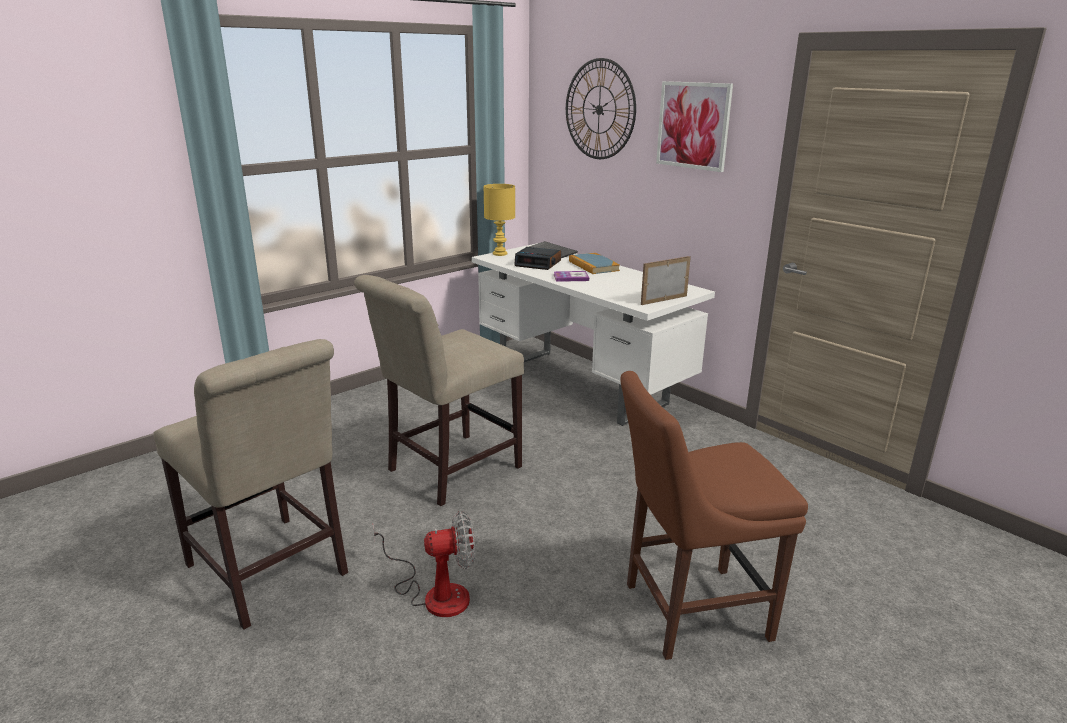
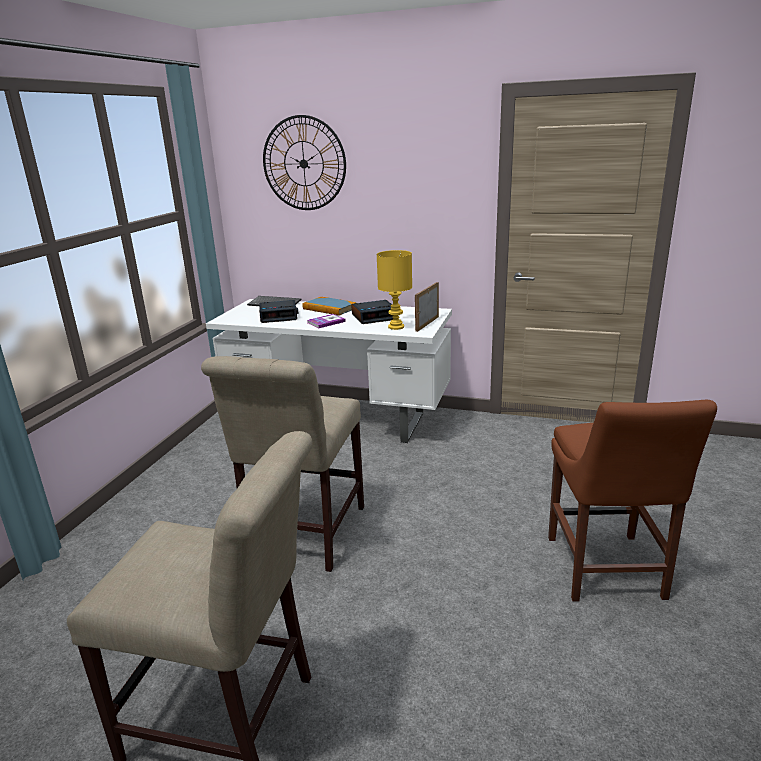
camera: 30 degrees left, 0 degrees up
fan [373,511,475,617] -> none
yellow table lamp [483,184,515,256] -> yellow table lamp moved to [377,250,412,330]
brown chair [620,371,808,660] -> brown chair turned 45 degrees counterclockwise [548,400,717,601]
picture [656,81,733,172] -> none
none -> alarm clock [351,300,393,324]

